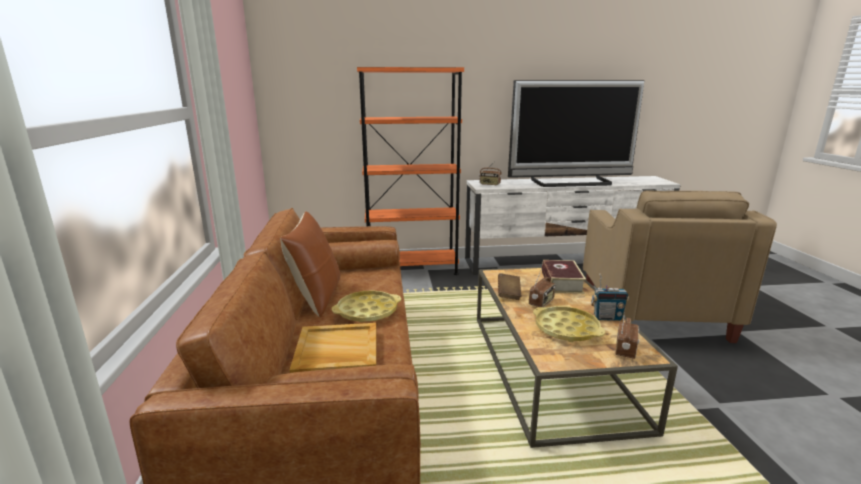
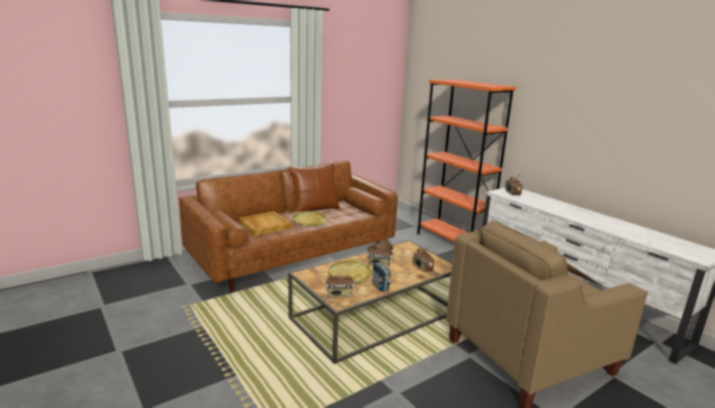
camera: 60 degrees right, 0 degrees up
television [508,80,645,187] -> none
book [542,260,586,294] -> radio [413,246,434,272]

